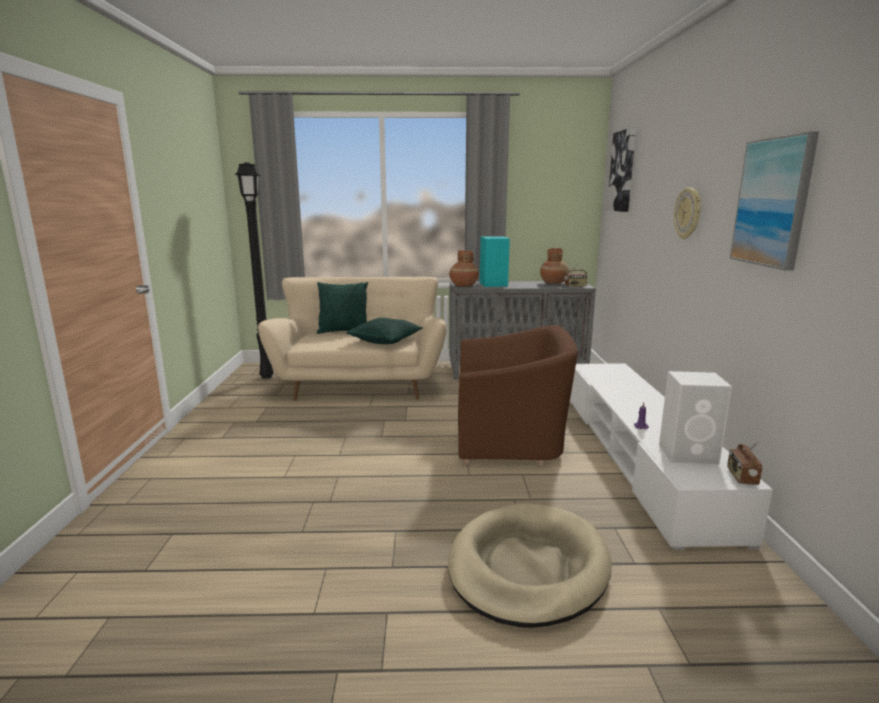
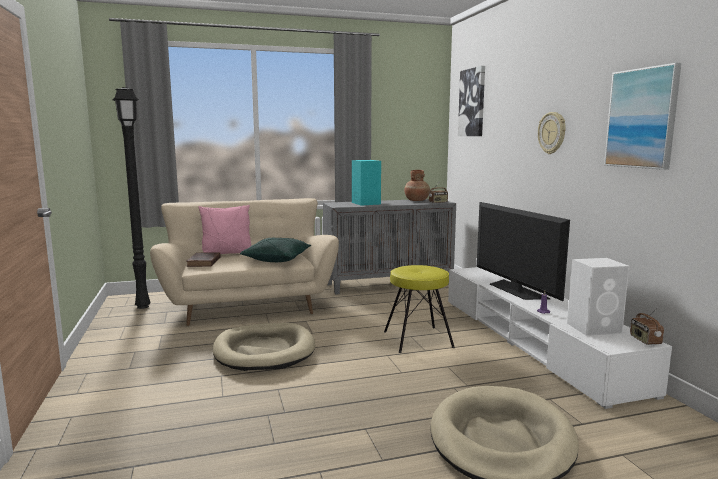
camera: 15 degrees left, 5 degrees down
green pillow [317,282,368,334] -> pink pillow [199,205,251,255]
brown vase [449,250,479,287] -> none
brown armchair [458,325,578,466] -> yellow stool [384,265,455,353]
none -> brown book [186,252,221,267]
none -> beige dog bed [213,323,315,371]
none -> television [477,202,570,301]

